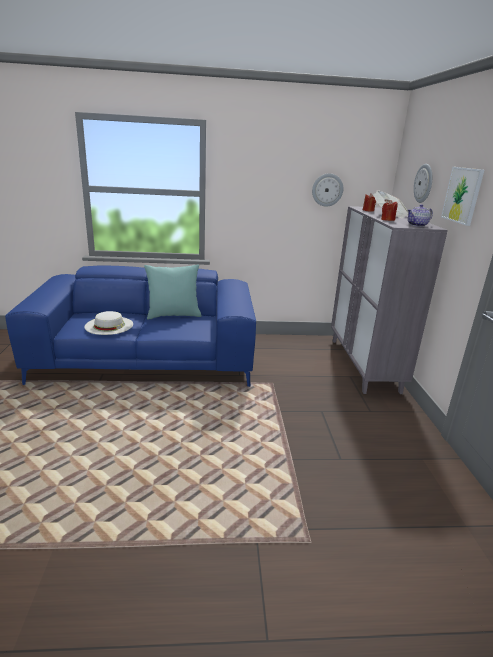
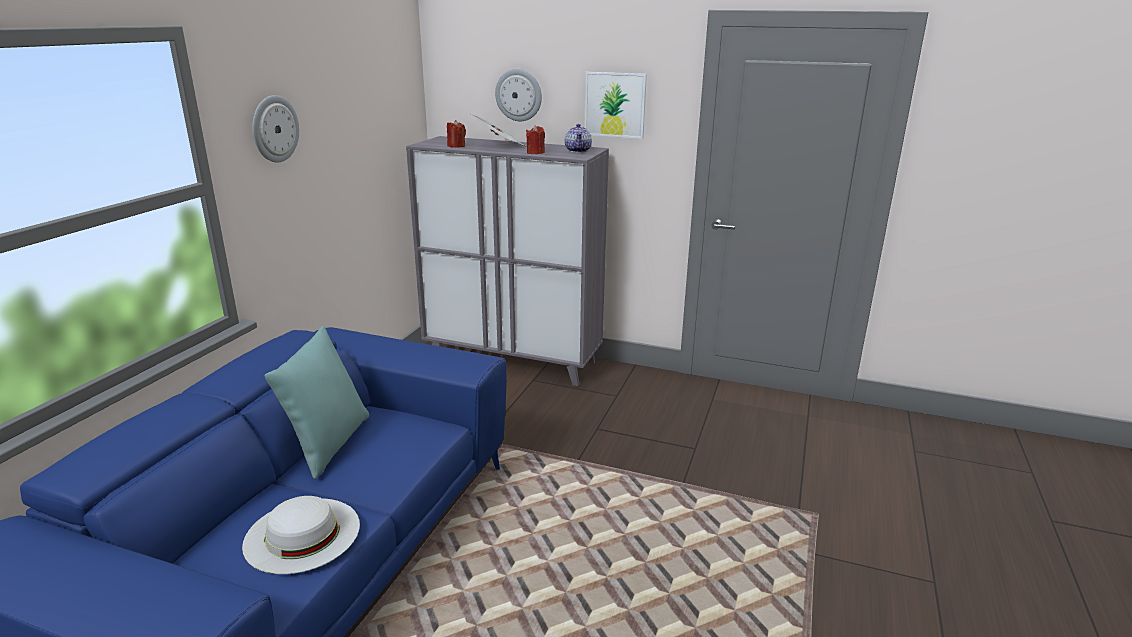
camera: 65 degrees left, 0 degrees up
wall clock [312,173,343,207] -> wall clock moved to [252,95,299,163]

